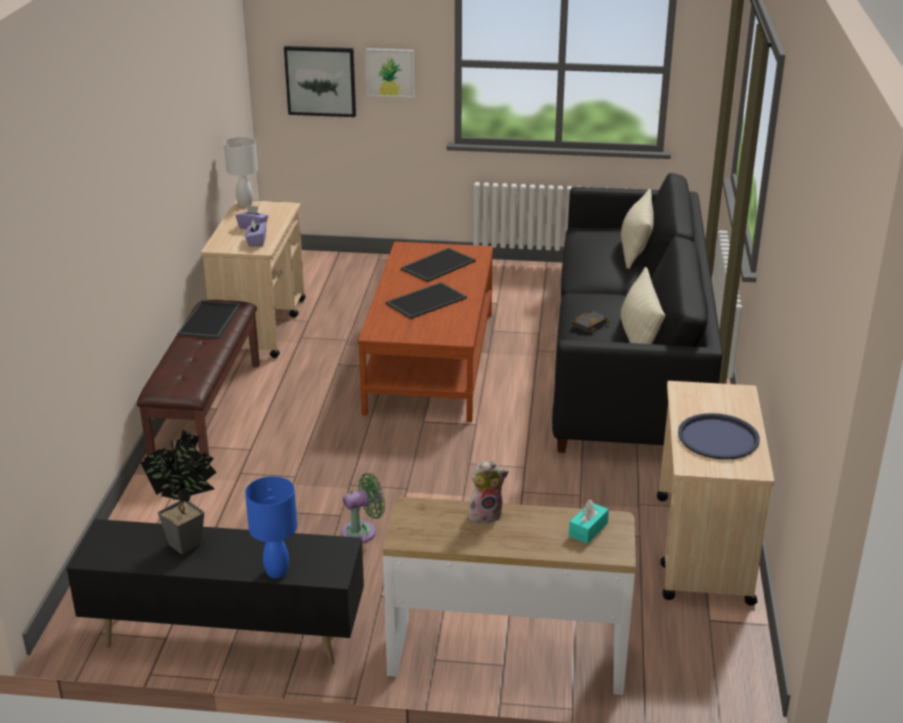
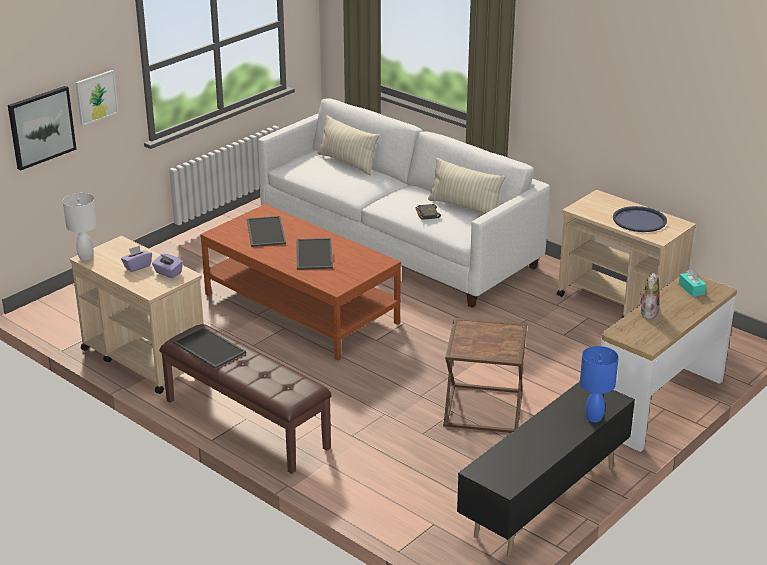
camera: 55 degrees left, 0 degrees up
potted plant [141,429,217,554] -> none
green fan [341,473,385,543] -> brown side table [443,318,527,433]
black sofa [552,173,722,453] -> white sofa [258,98,550,308]

